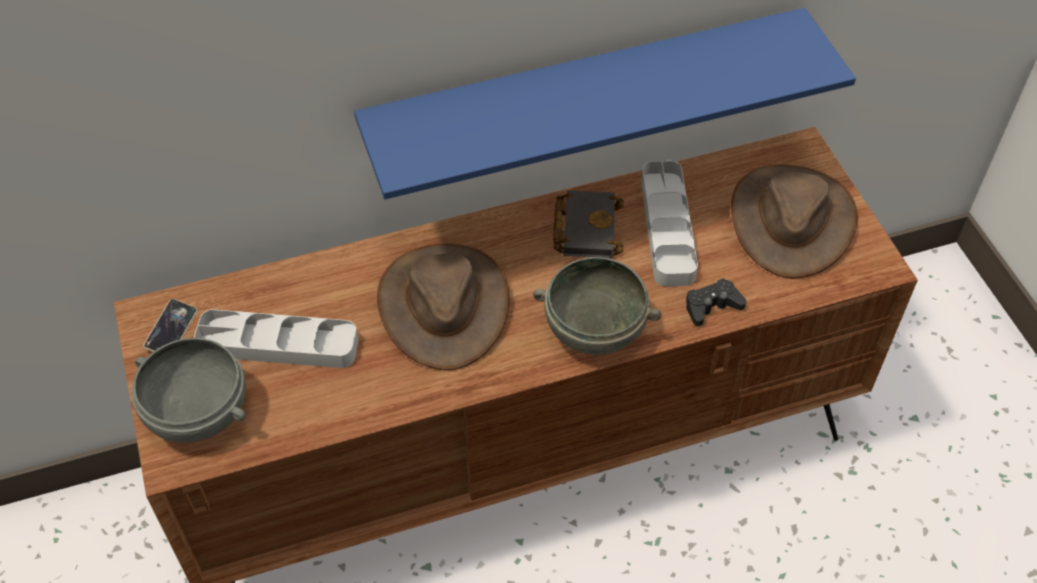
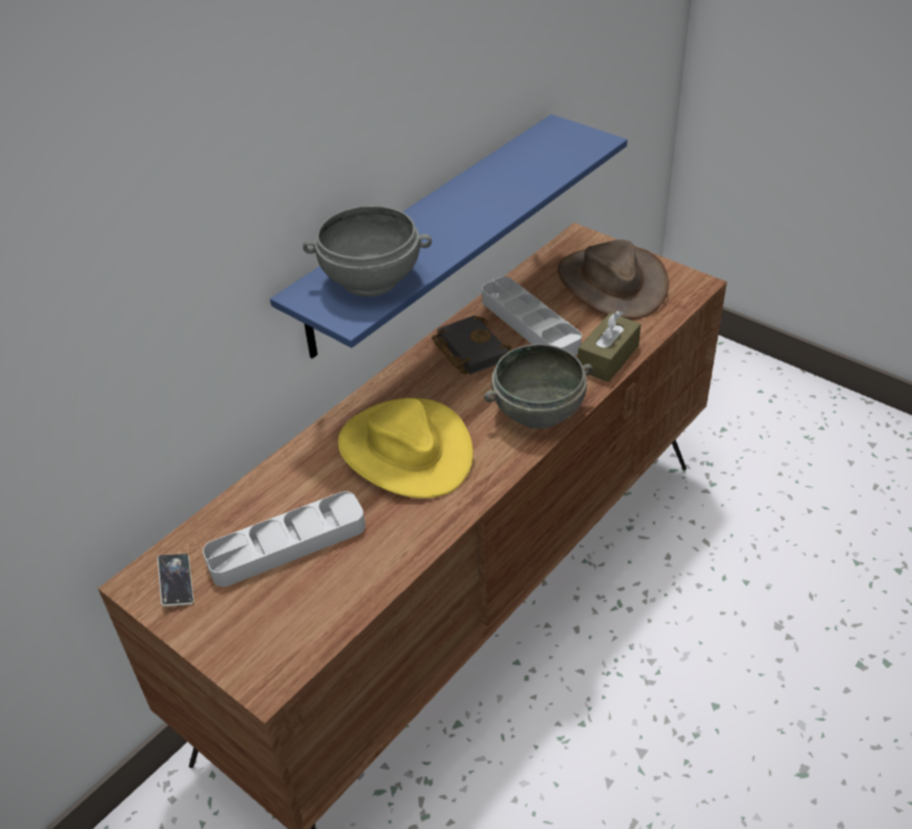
camera: 30 degrees left, 10 degrees down
grey bowl [132,338,246,443] -> grey bowl moved to [303,206,432,297]
brown hat [377,243,509,370] -> yellow hat [338,398,473,498]
black game controller [686,278,746,326] -> brown tissue box [578,310,641,382]

